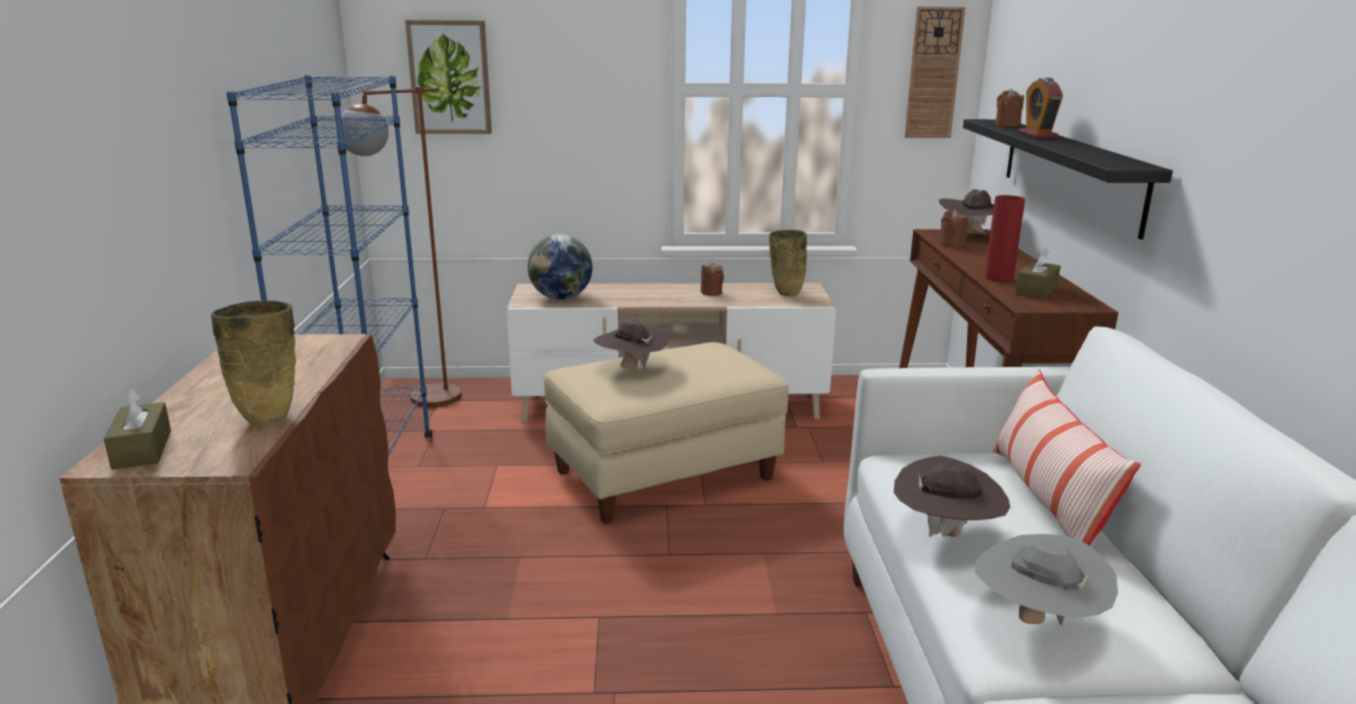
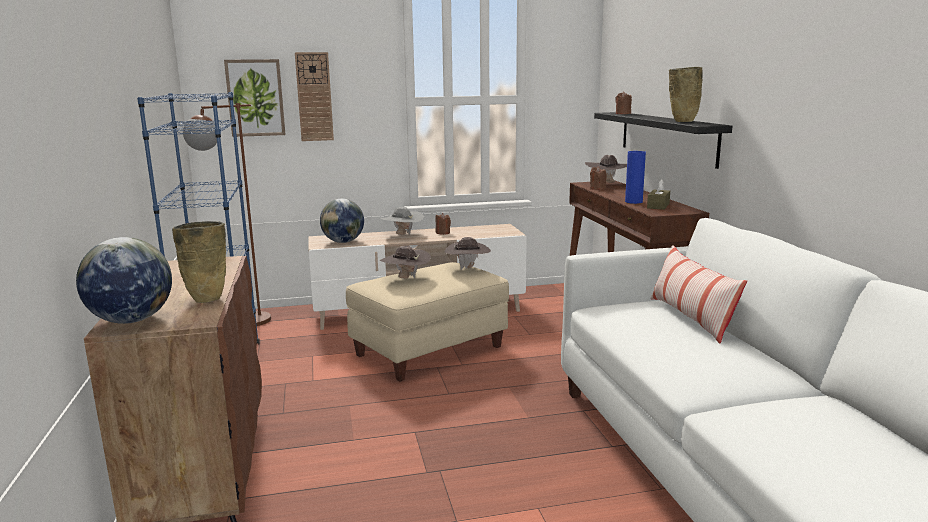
camera: 10 degrees left, 5 degrees down
brown tissue box [104,388,171,469] -> globe [76,237,172,324]
beige vase [769,230,807,296] -> beige vase moved to [669,67,703,122]
brown hat [894,456,1010,537] -> brown hat moved to [445,237,491,270]
wall clock [905,7,966,138] -> wall clock moved to [295,52,334,141]
grey hat [975,534,1118,625] -> grey hat moved to [381,207,424,235]
red vase [985,195,1025,282] -> blue vase [625,151,646,204]
alarm clock [1018,78,1063,139] -> none

